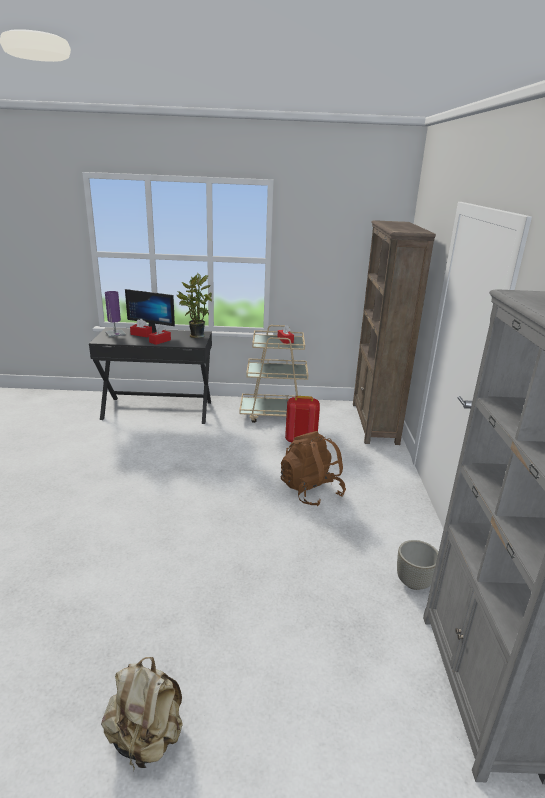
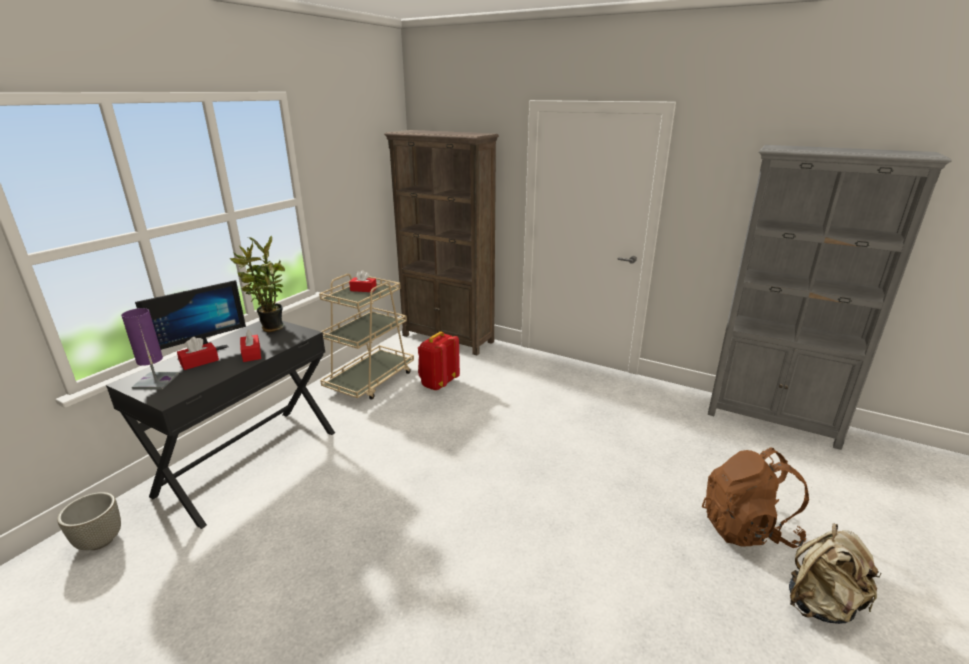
camera: 60 degrees left, 0 degrees up
brown backpack [281,431,346,506] -> brown backpack moved to [702,447,809,548]
grey planter [397,540,438,590] -> grey planter moved to [57,492,121,550]

